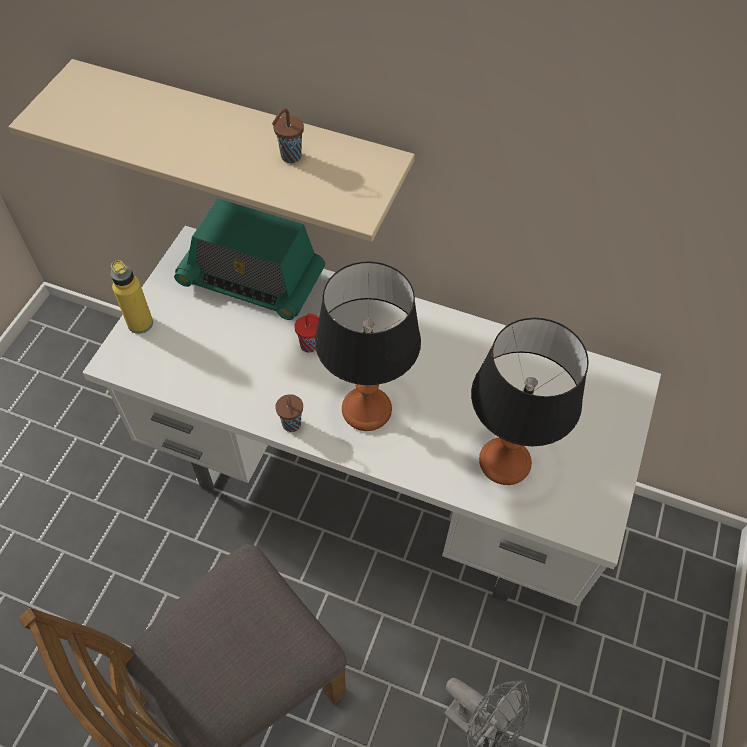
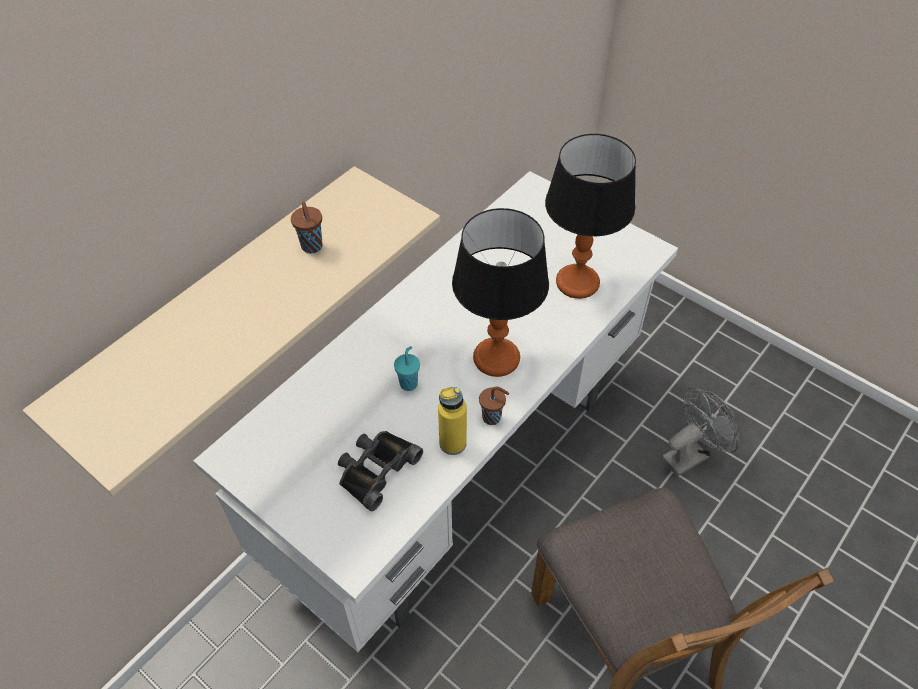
camera: 70 degrees left, 5 degrees down
yellow bottle [110,260,153,334] -> yellow bottle moved to [438,386,467,455]
radio [174,199,325,320] -> none
red cup [294,314,319,353] -> turquoise cup [394,346,420,391]
none -> black binoculars [338,431,423,511]

